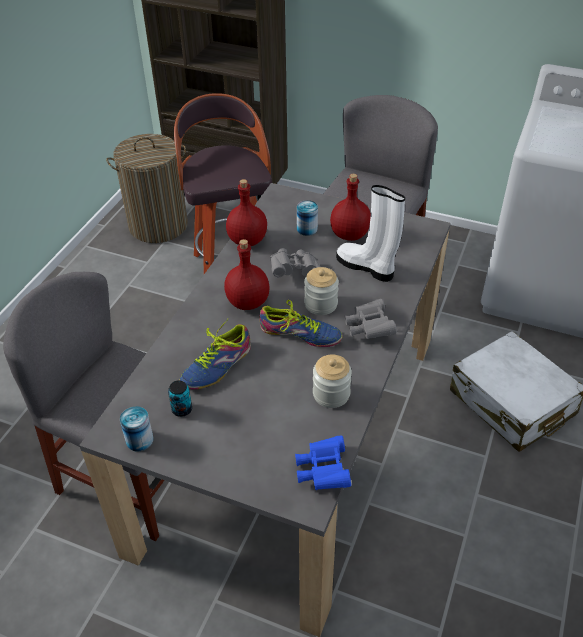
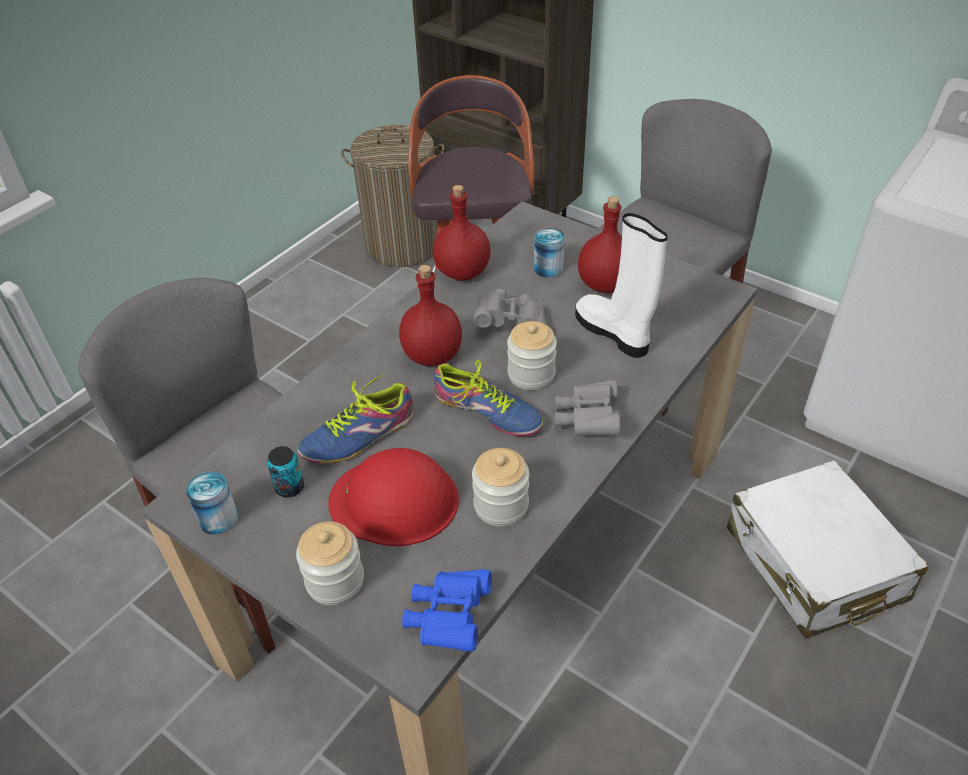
camera: 15 degrees right, 0 degrees up
none -> jar [296,521,364,605]
none -> red hard hat [328,448,459,546]

